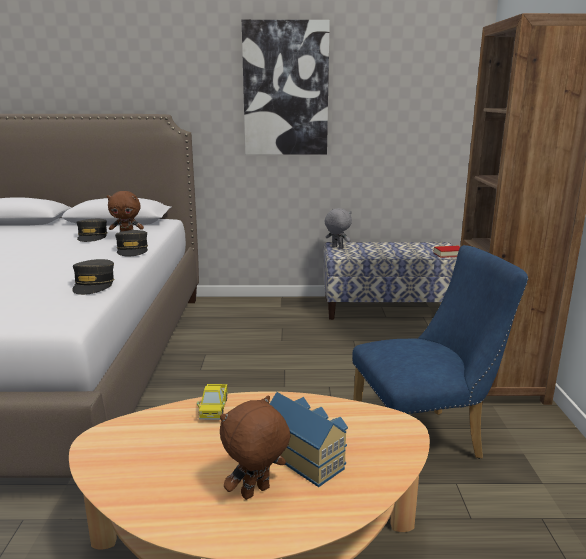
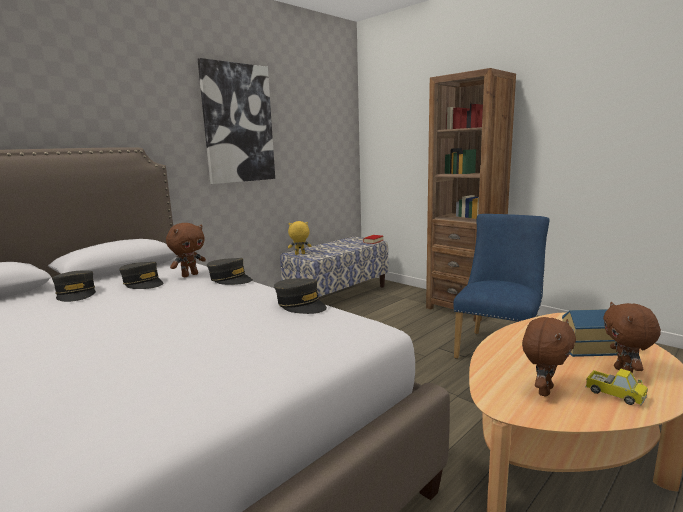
camera: 45 degrees left, 5 degrees down
toy truck [197,384,228,420] -> toy truck moved to [585,369,648,406]
grey plush toy [325,208,352,249] -> yellow plush toy [288,221,311,255]
none -> grey cap [52,270,96,302]
none -> brown plush toy [522,317,576,397]

